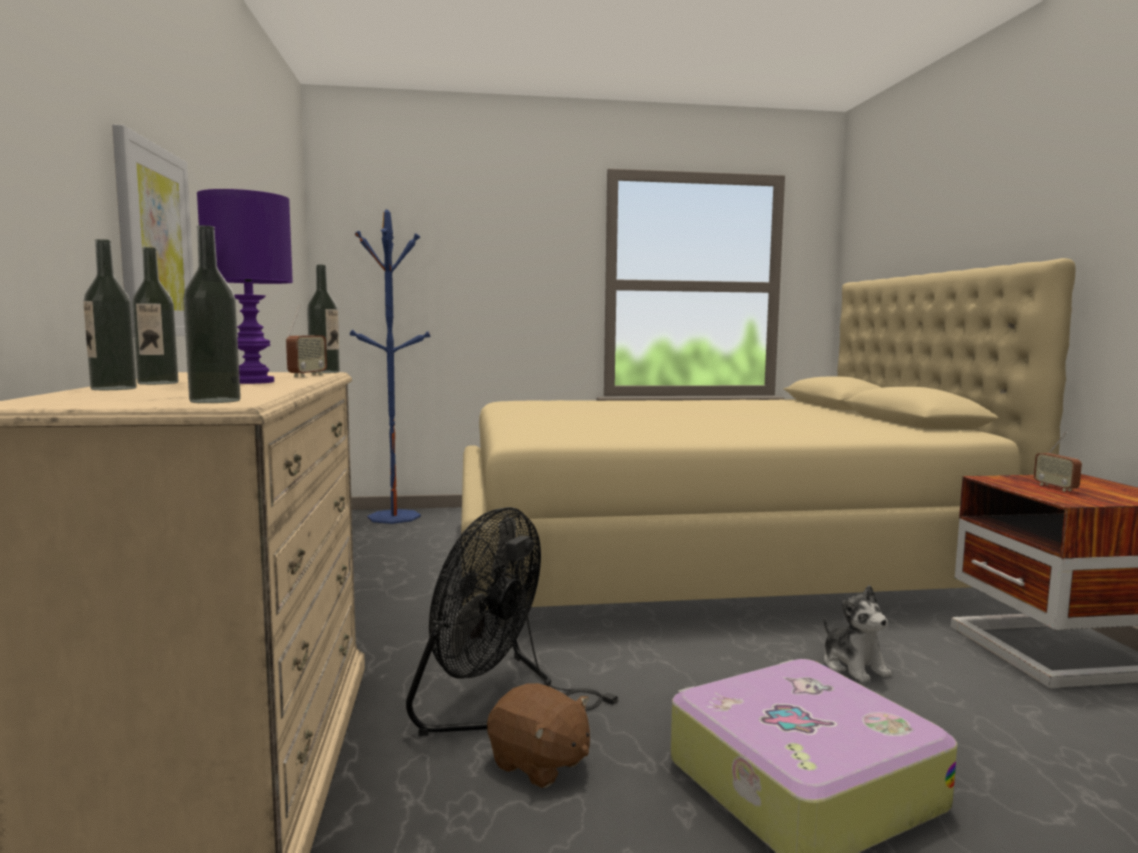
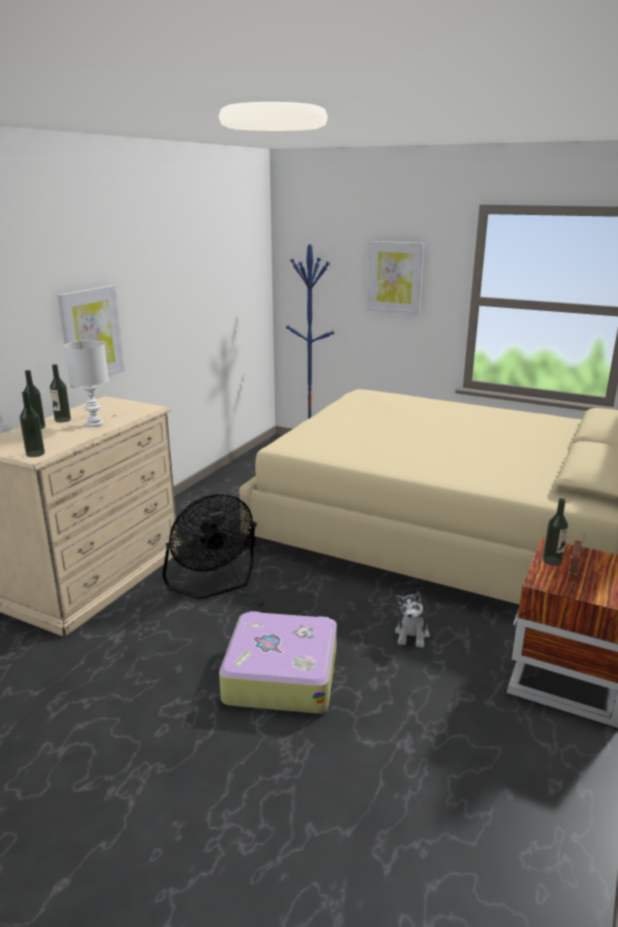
camera: 35 degrees right, 15 degrees up
purple table lamp [197,189,293,384] -> white table lamp [64,340,109,427]
radio [285,305,327,377] -> none
bottle [307,264,340,373] -> bottle moved to [543,498,568,566]
brown plush toy [487,683,590,788] -> none
none -> picture [367,241,424,315]

